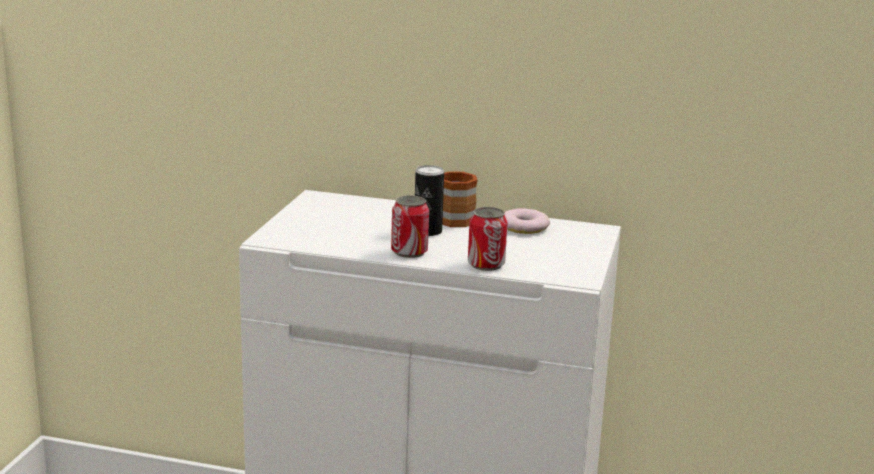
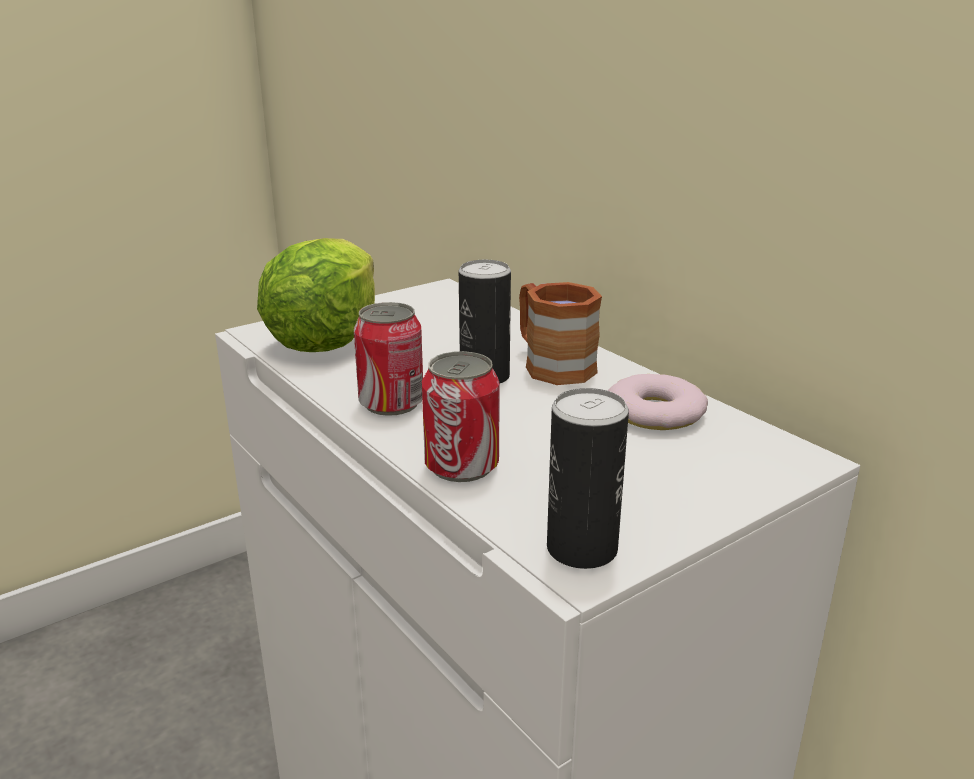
camera: 40 degrees right, 5 degrees up
none -> lettuce [257,238,375,352]
none -> can [547,388,629,569]

